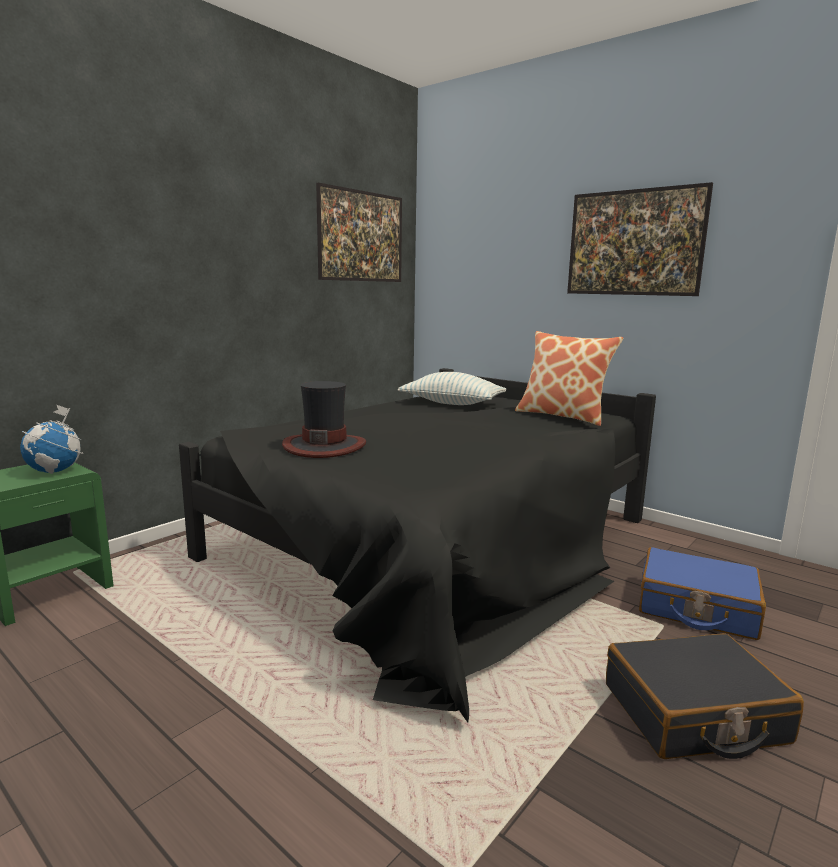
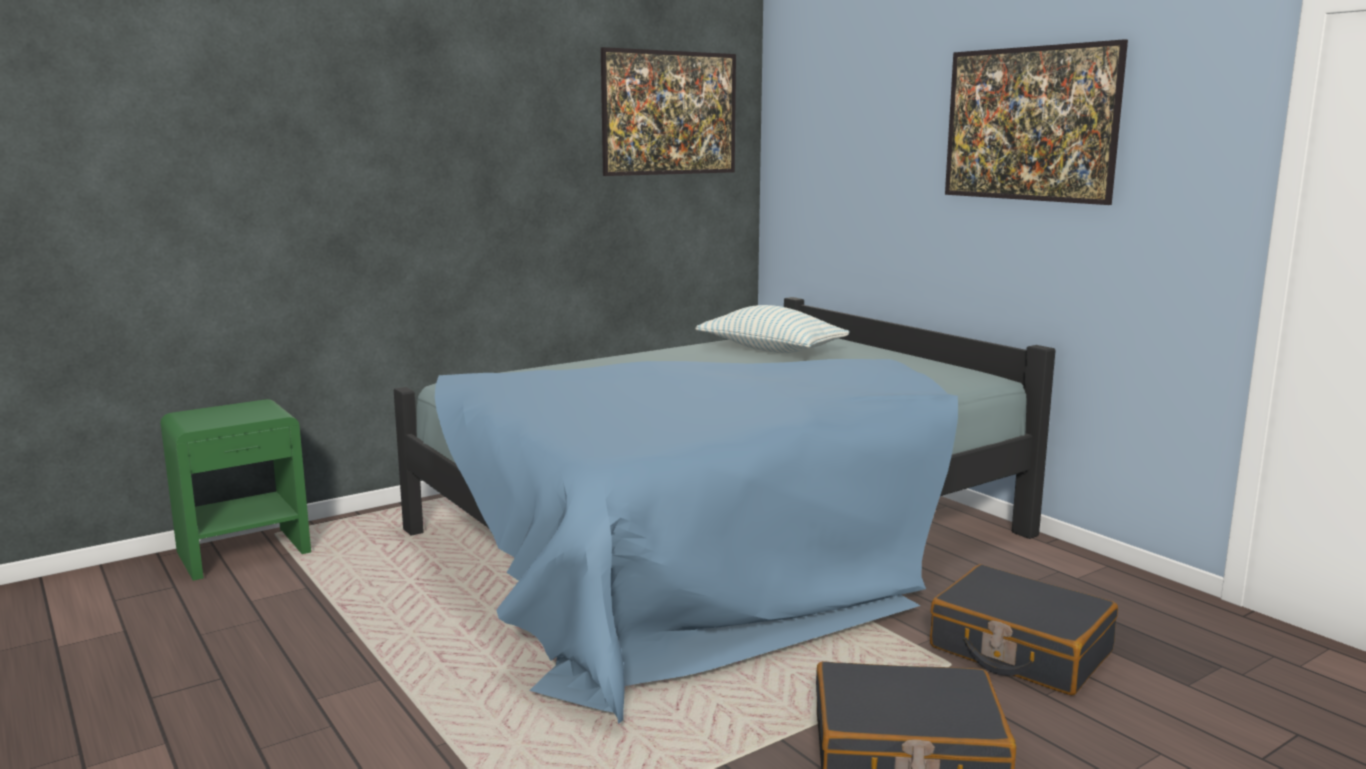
camera: 15 degrees right, 0 degrees up
globe [20,405,84,474] -> none
black bed [179,368,656,723] -> blue bed [394,297,1056,724]
hat [282,381,366,458] -> none
pillow [515,331,623,426] -> none
blue suitcase [639,547,766,640] -> black suitcase [930,564,1118,695]

